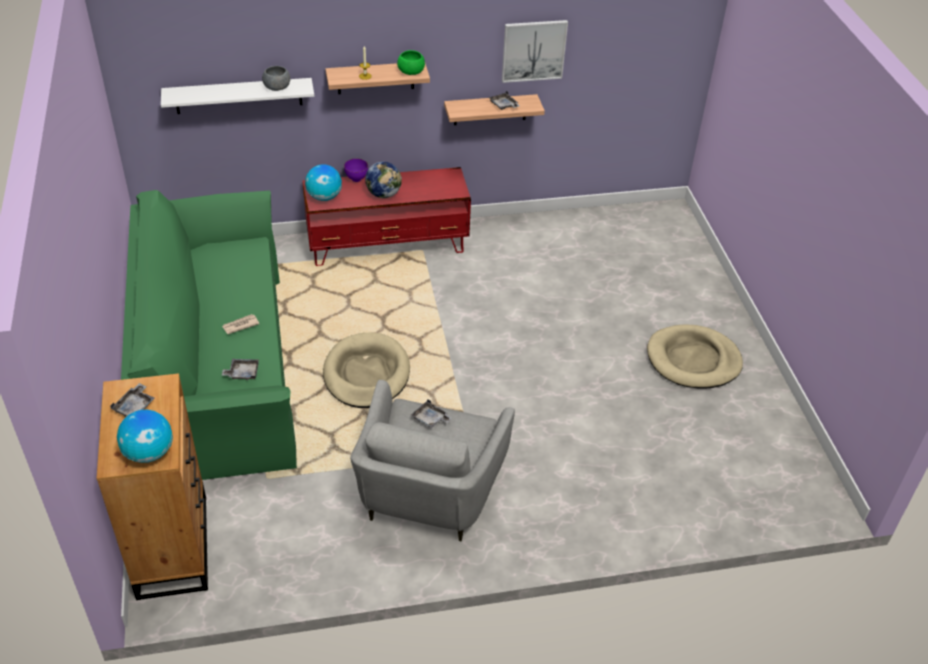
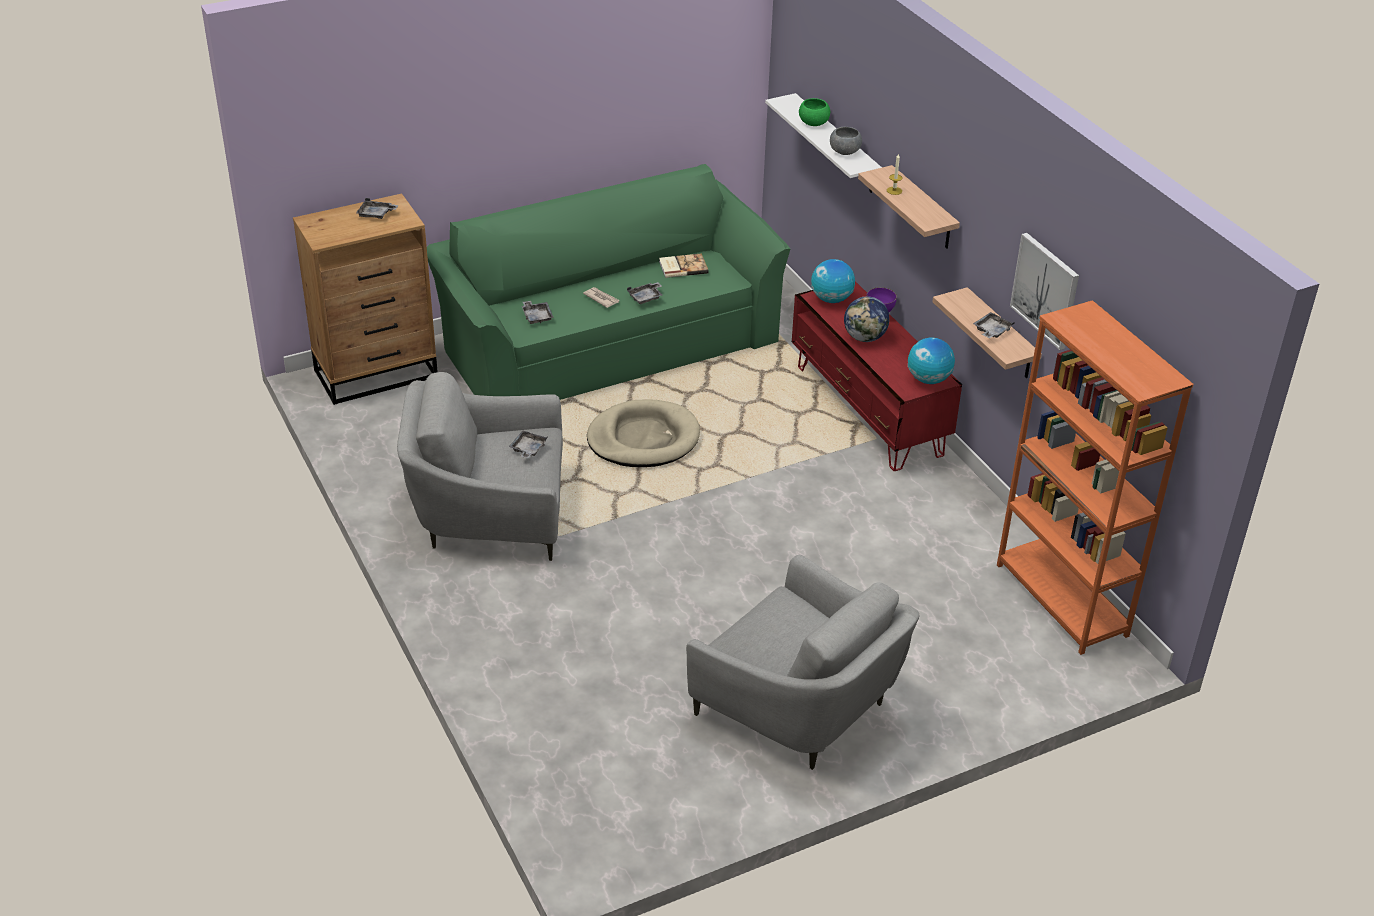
camera: 75 degrees right, 5 degrees down
globe [117,410,173,463] -> globe moved to [908,338,955,384]
green bowl [397,50,425,75] -> green bowl moved to [799,98,830,126]
beige dog bed [647,325,743,388] -> grey armchair [686,555,919,770]
none -> grey tray [627,282,662,304]
none -> book [659,253,709,278]
none -> orange bookcase [997,300,1194,655]

